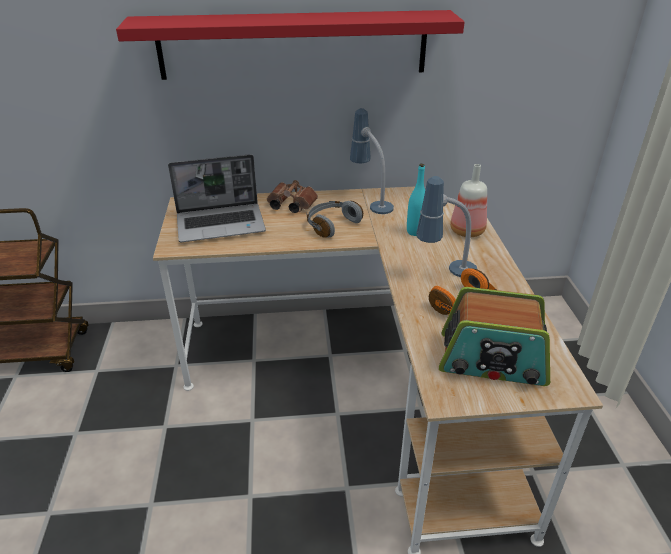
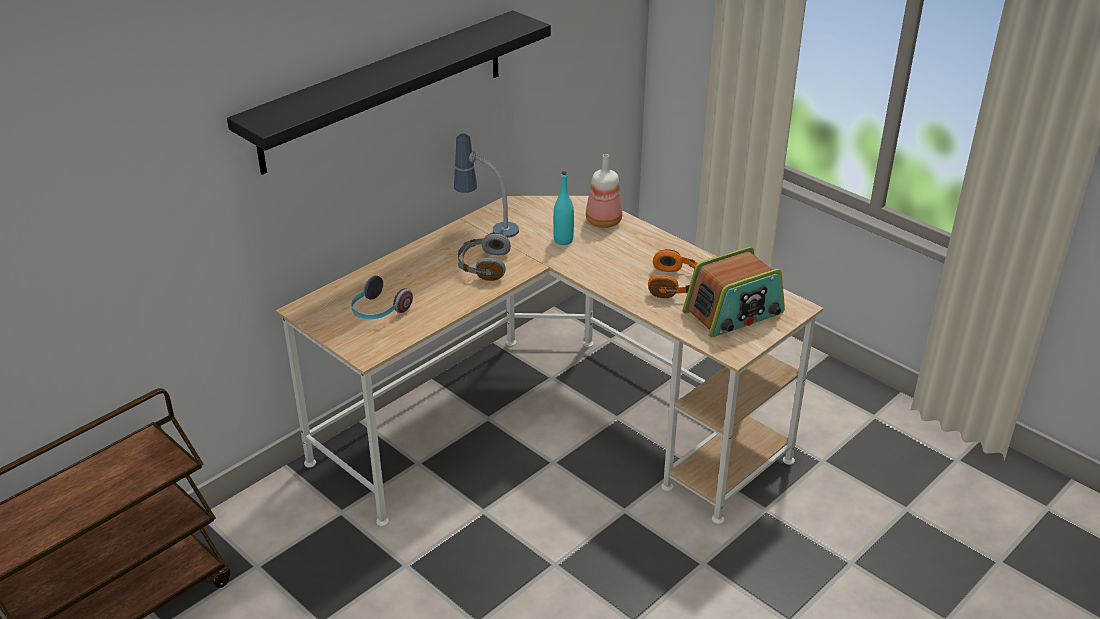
camera: 40 degrees left, 0 degrees up
red shelf [116,10,465,80] -> black shelf [227,10,551,175]
laptop [168,154,266,242] -> headphones [351,275,413,319]
brown binoculars [267,180,318,213] -> none
table lamp [416,176,478,277] -> none

